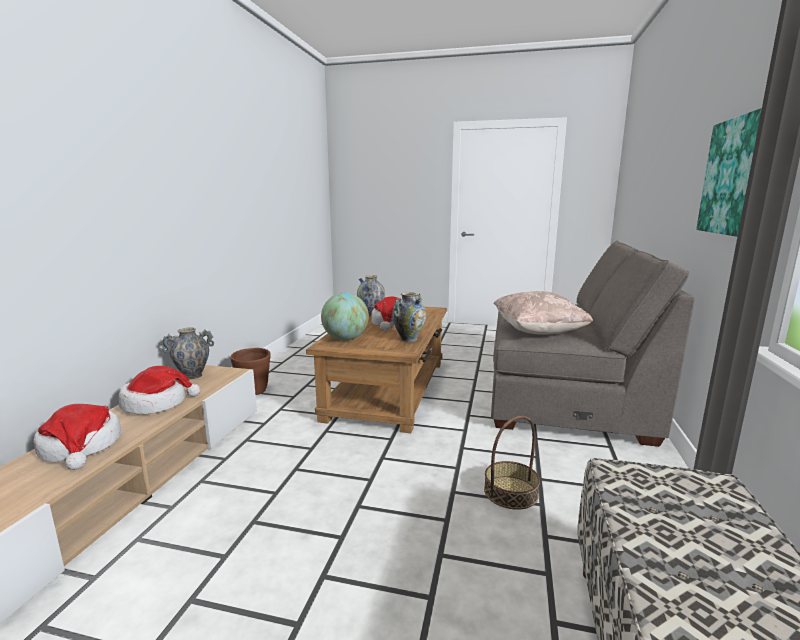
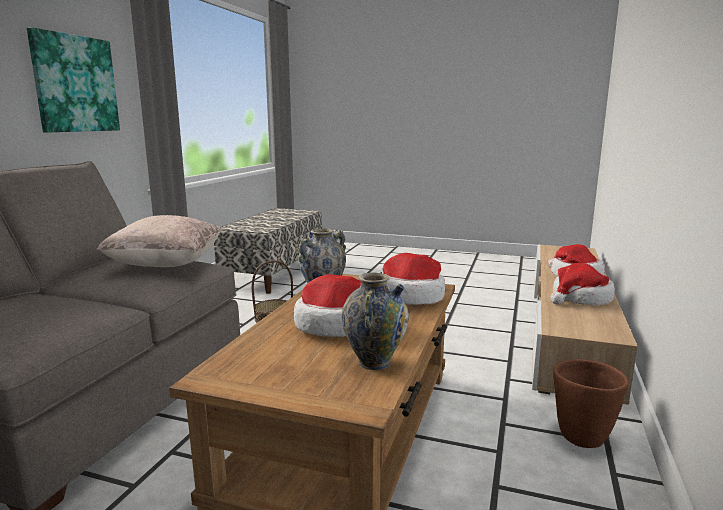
camera: 175 degrees left, 0 degrees up
vase [162,327,214,379] -> none
globe [321,293,369,340] -> hat [382,253,445,305]

